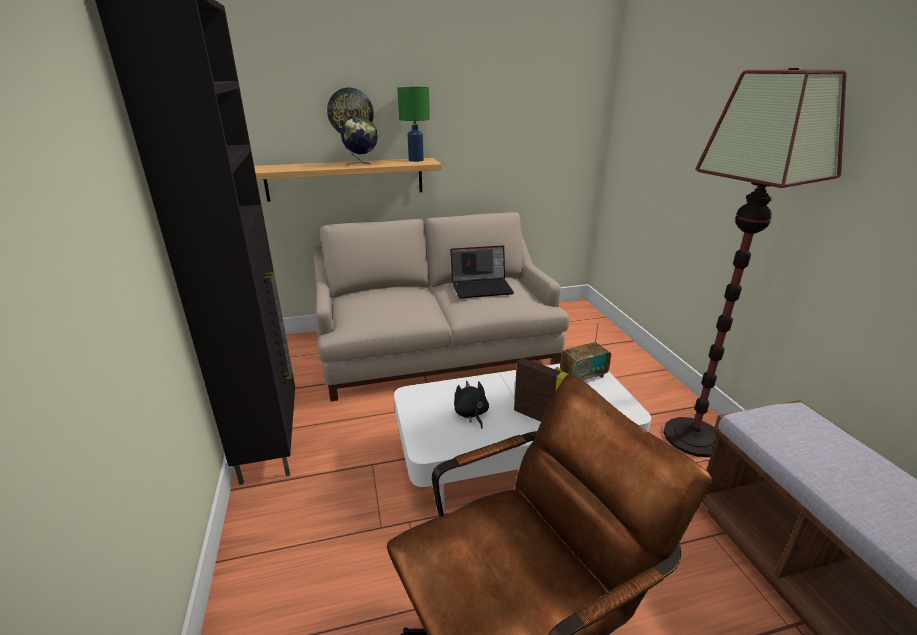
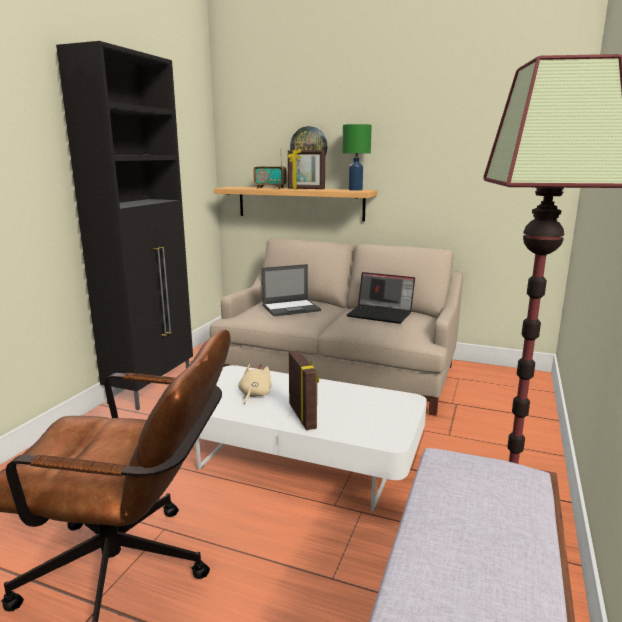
camera: 35 degrees right, 10 degrees down
globe [341,116,378,166] -> picture frame [287,148,325,189]
black plush toy [454,381,489,429] -> beige plush toy [238,364,272,404]
radio [560,323,611,380] -> radio moved to [253,158,287,189]
none -> laptop [261,264,321,316]

